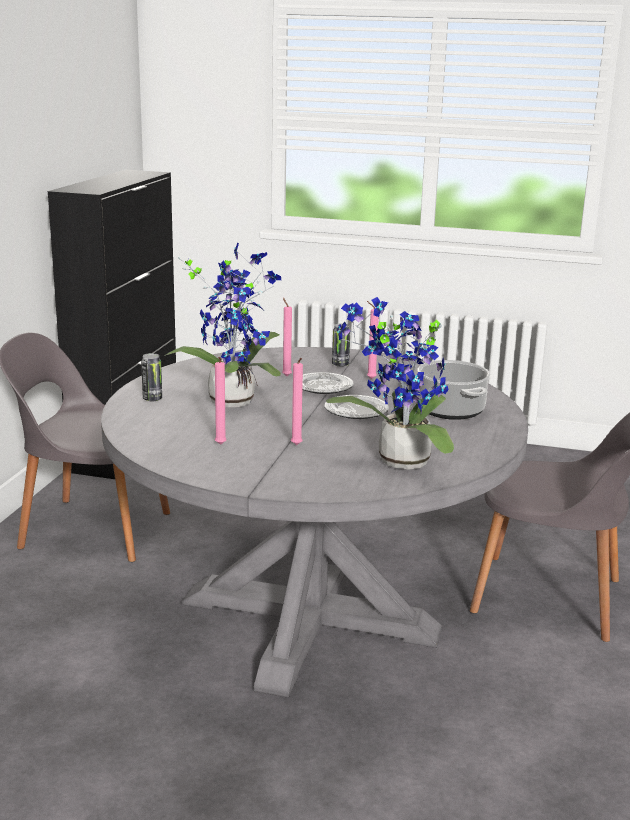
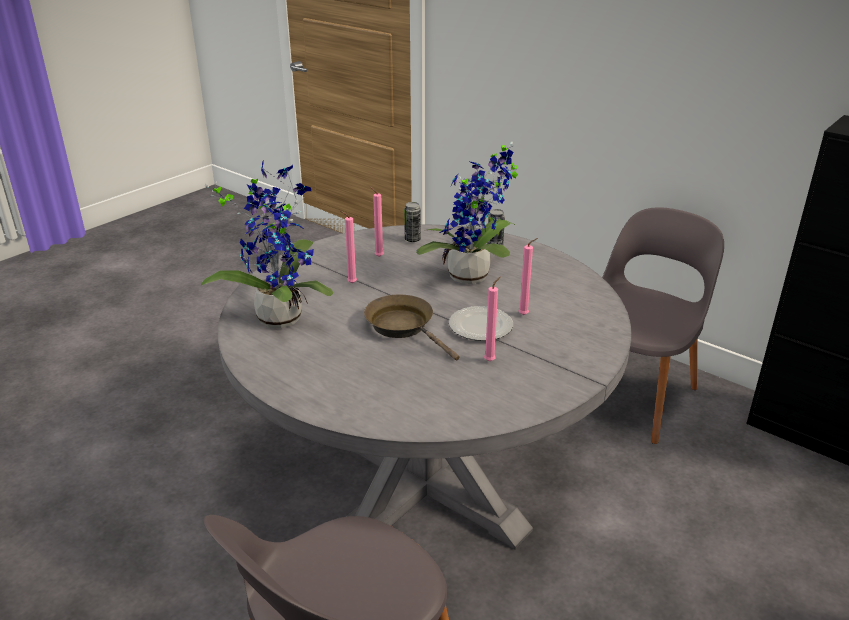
camera: 115 degrees right, 10 degrees up
plate [325,395,389,419] -> brown frying pan [364,295,460,360]
can [332,324,350,367] -> can moved to [404,202,421,242]
cooking pot [417,360,490,420] -> none

